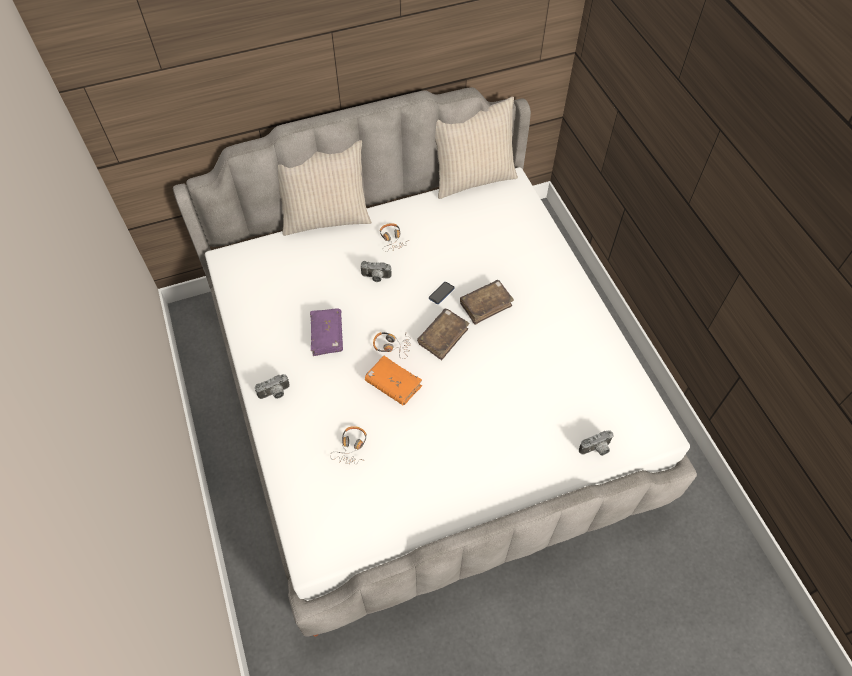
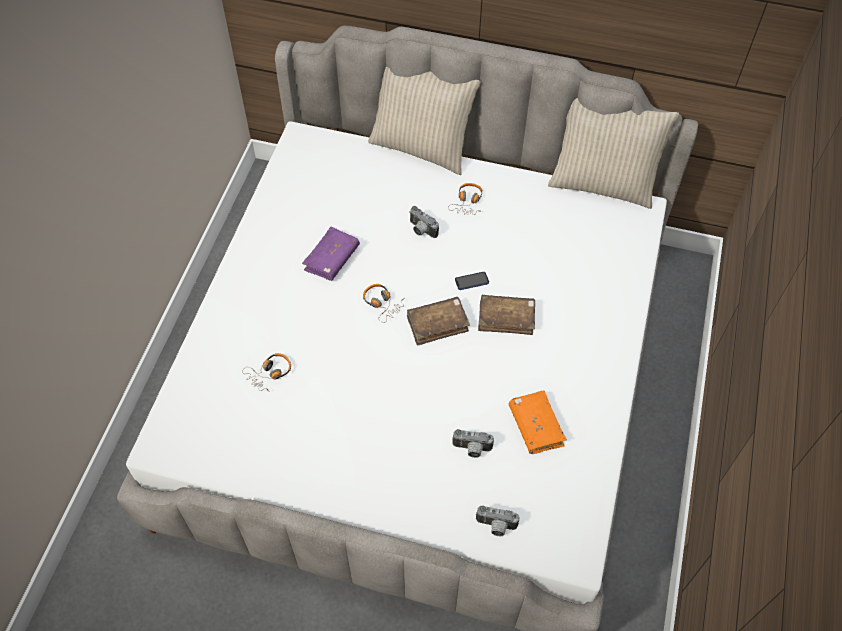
camera: 35 degrees right, 0 degrees up
camera [255,374,290,399] -> camera moved to [452,429,494,458]
orange book [365,356,422,405] -> orange book moved to [509,390,567,454]

